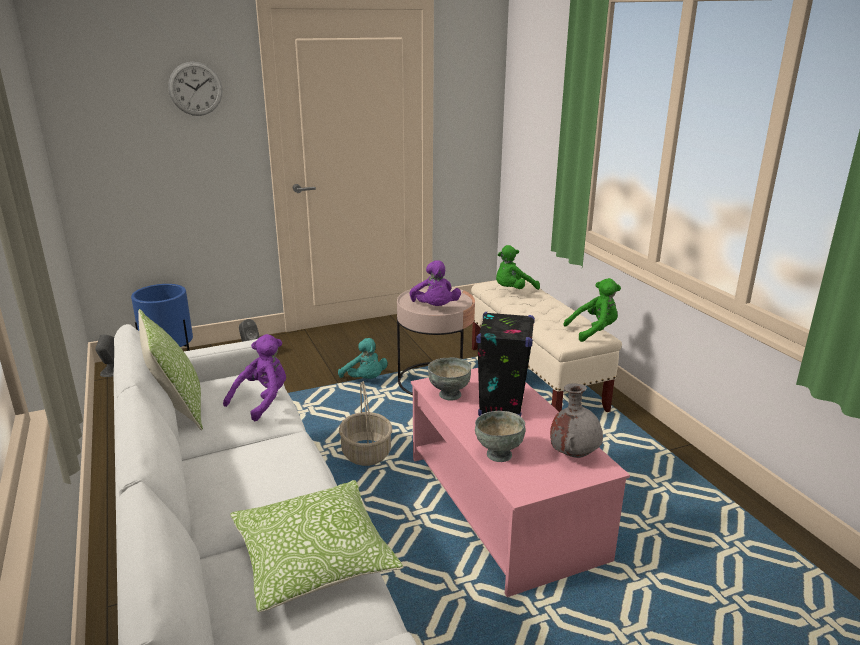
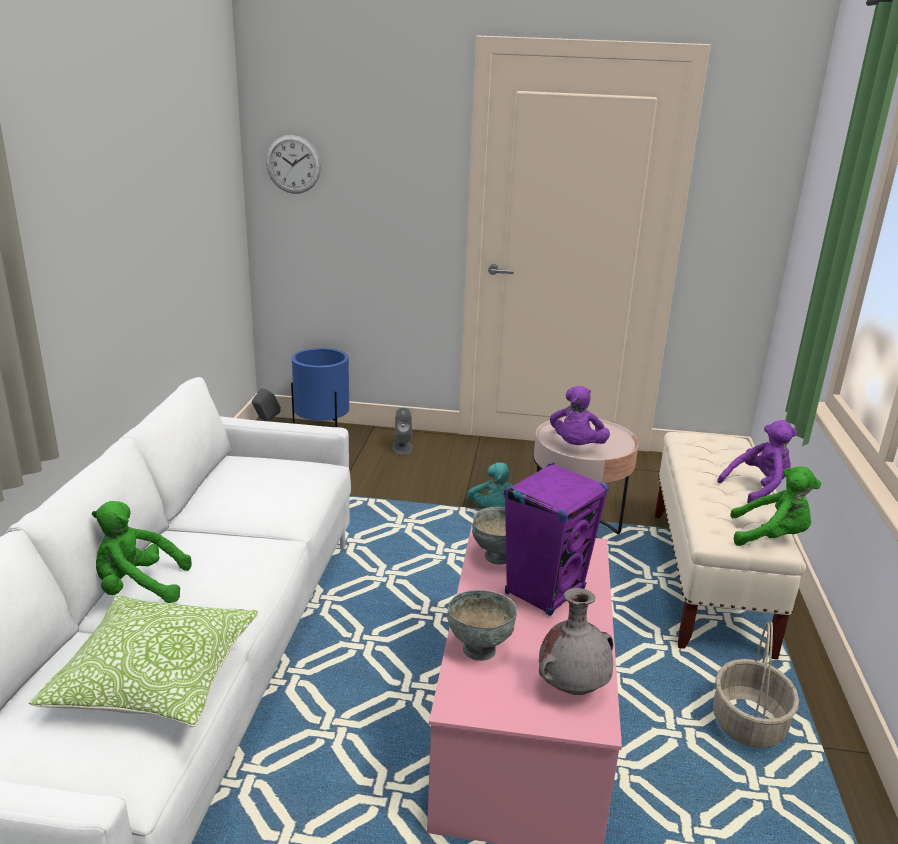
camera: 30 degrees right, 0 degrees up
pillow [138,309,203,431] -> none
wall clock [168,62,222,116] -> wall clock moved to [266,135,321,194]
purple plush toy [223,334,286,421] -> purple plush toy moved to [717,420,797,503]
basket [339,381,392,466] -> basket moved to [713,622,799,748]
black speaker [476,312,535,416] -> purple speaker [504,462,609,616]
green plush toy [496,245,540,290] -> green plush toy moved to [92,501,192,603]

